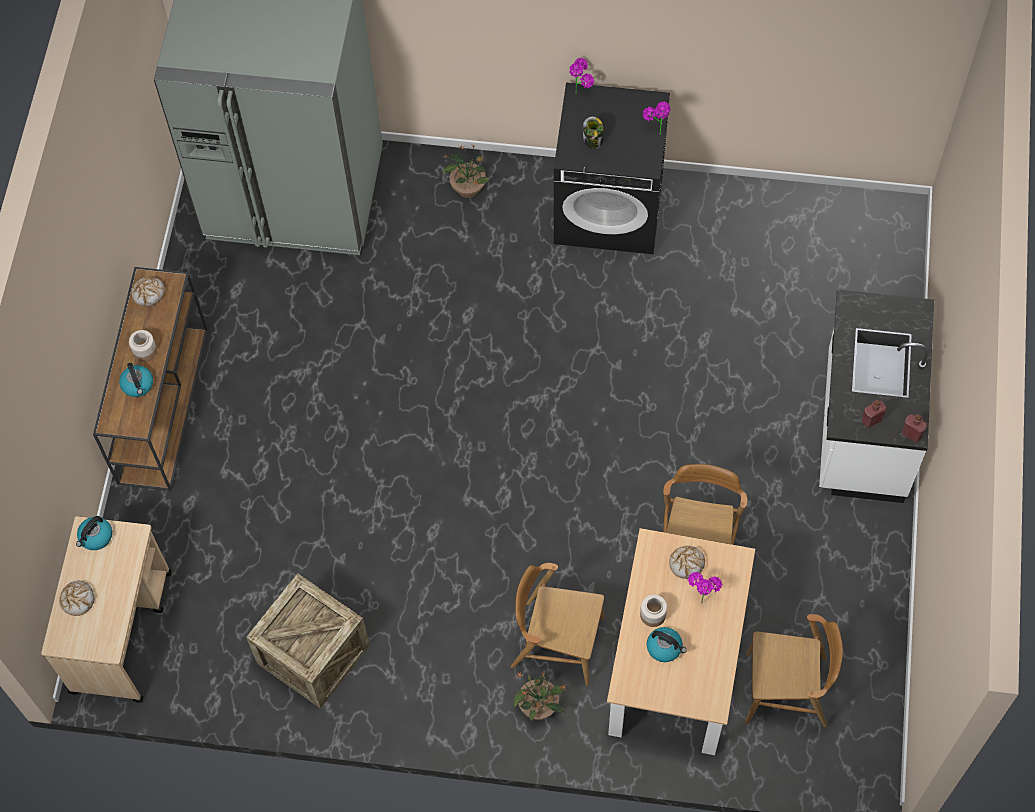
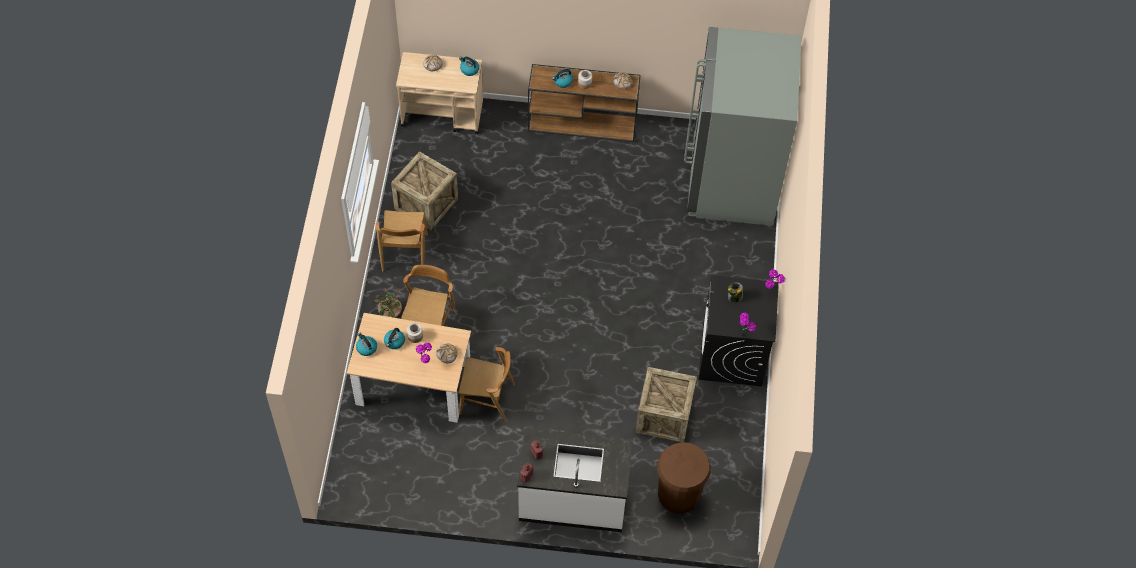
camera: 85 degrees right, 5 degrees down
potted plant [442,144,490,198] -> none
brown chair [745,614,843,728] -> brown chair moved to [375,210,428,271]
none -> kettle [356,333,377,356]
none -> crate [636,367,697,442]
none -> brown trash can [657,442,711,514]

